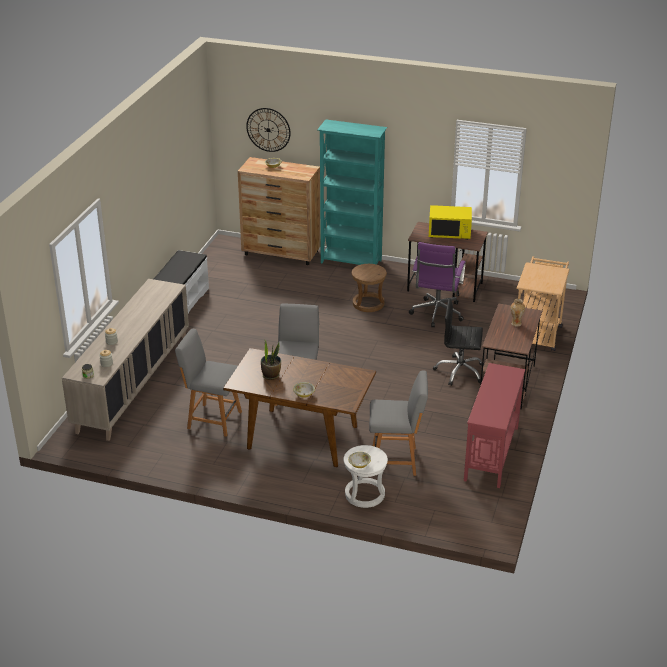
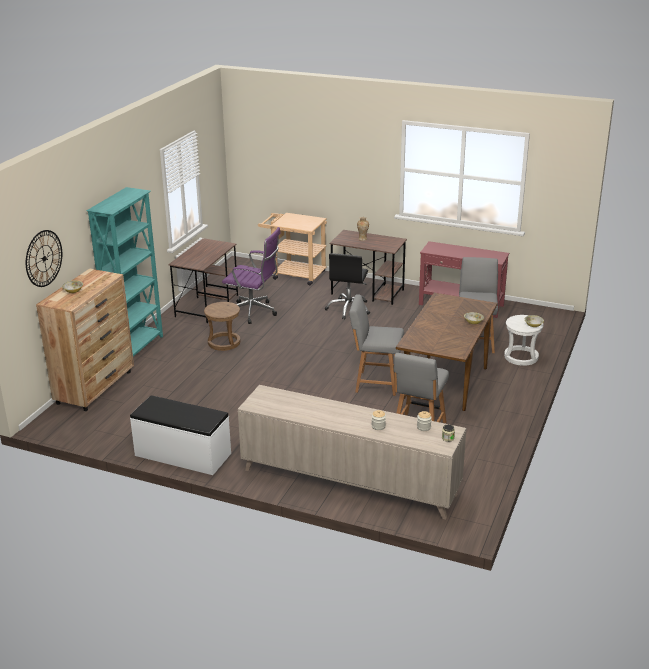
camera: 85 degrees left, 5 degrees down
potted plant [261,340,281,380] -> none
yellow microwave [429,205,472,240] -> none

